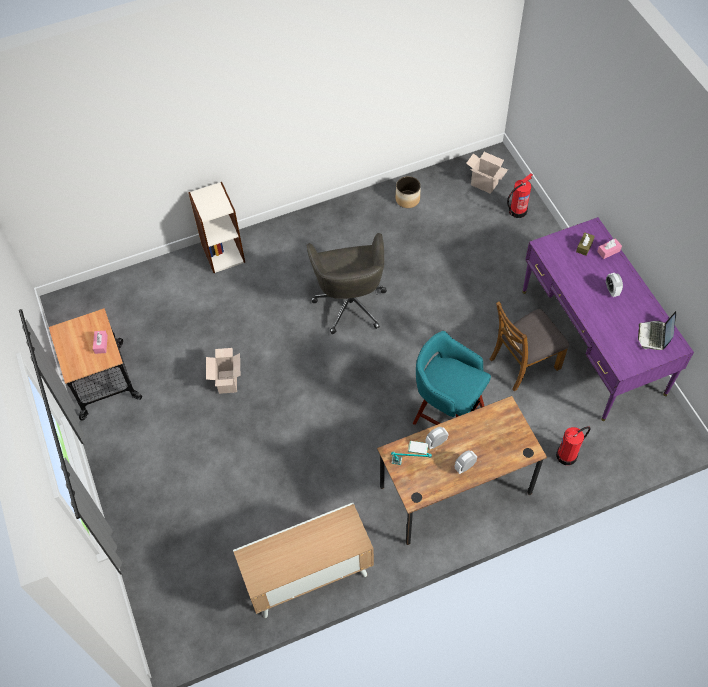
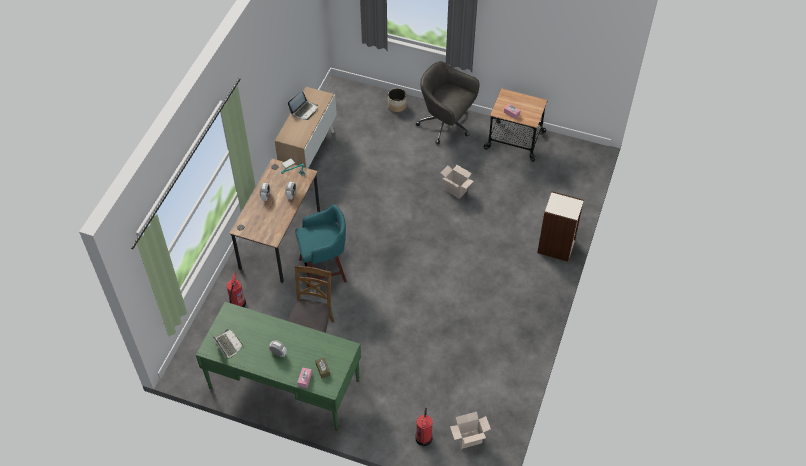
camera: 130 degrees right, 5 degrees down
grey office chair [307,233,387,334] -> grey office chair moved to [416,61,479,145]
planter [396,176,421,208] -> planter moved to [388,88,407,112]
purple desk [522,217,694,421] -> green desk [196,302,361,431]
none -> laptop [288,91,318,120]

